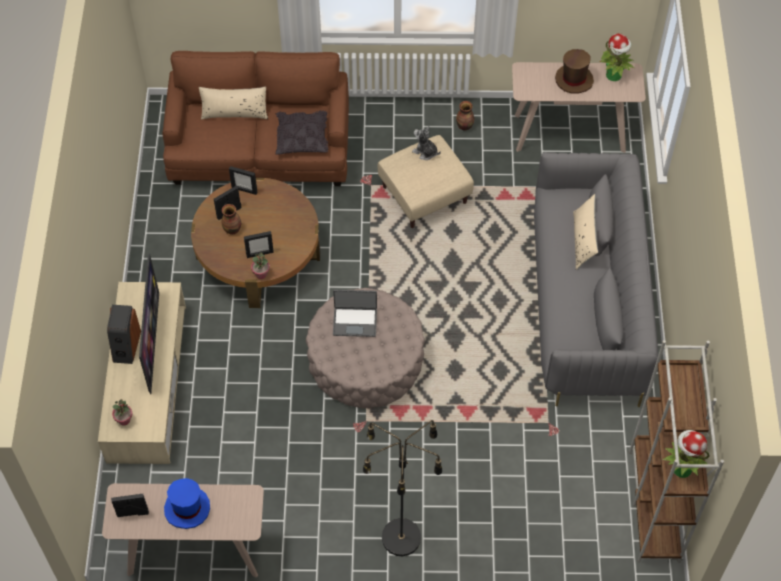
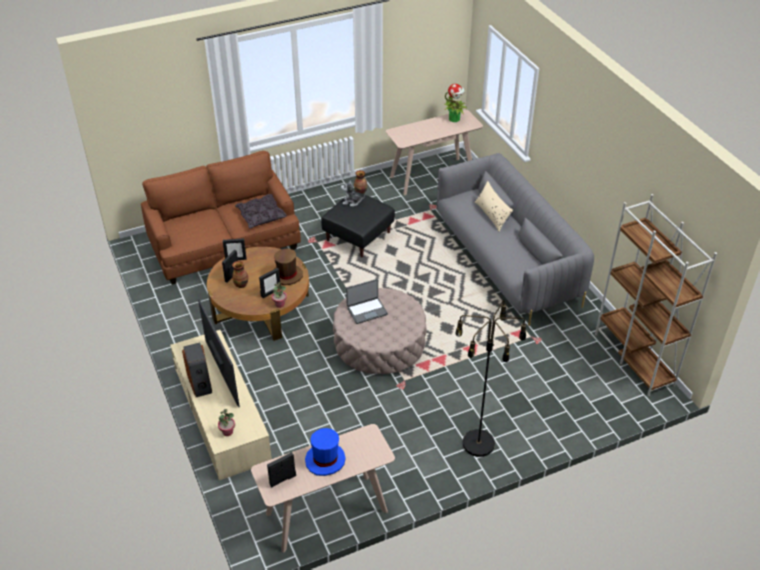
camera: 25 degrees left, 15 degrees down
beige pillow [199,87,268,119] -> none
beige ottoman [378,135,474,228] -> black ottoman [321,191,395,257]
brown hat [555,49,594,94] -> brown hat moved to [273,248,303,285]
potted plant [663,430,709,478] -> none

